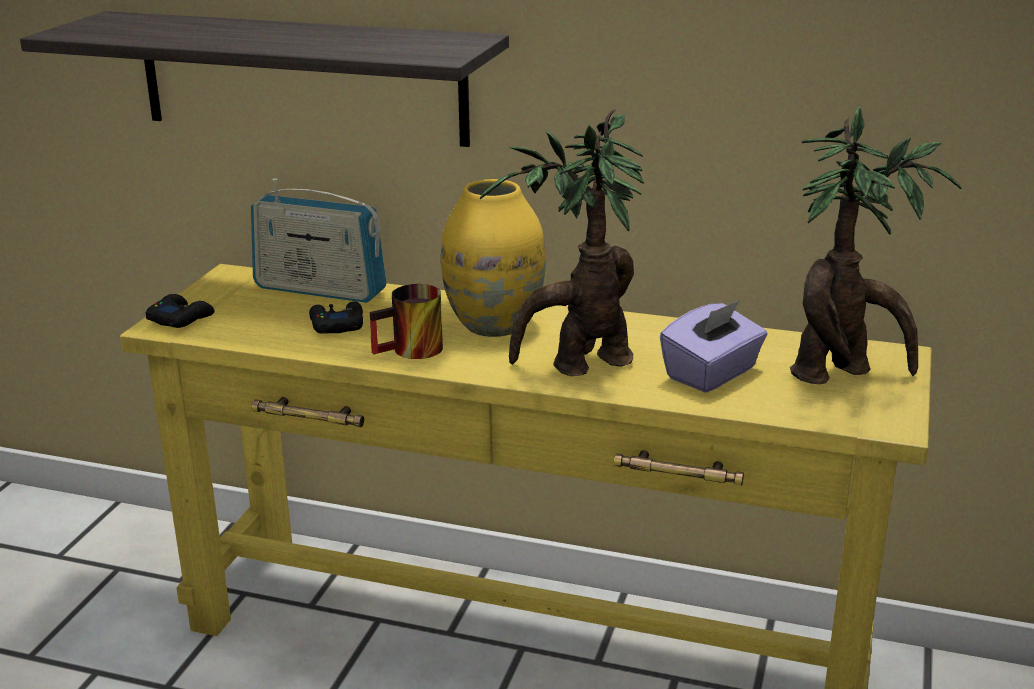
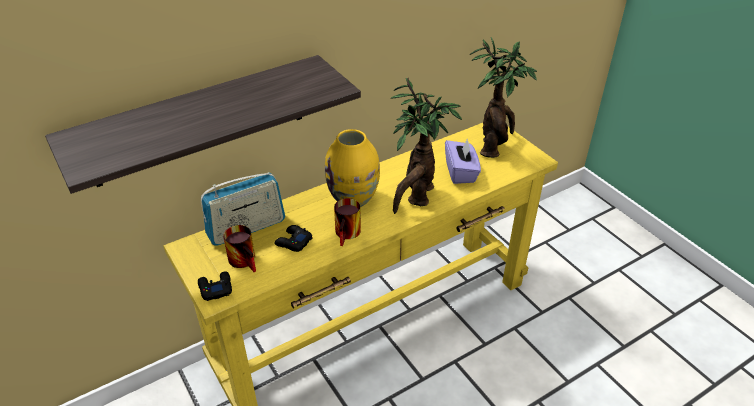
camera: 50 degrees left, 15 degrees up
none -> mug [223,225,256,272]

